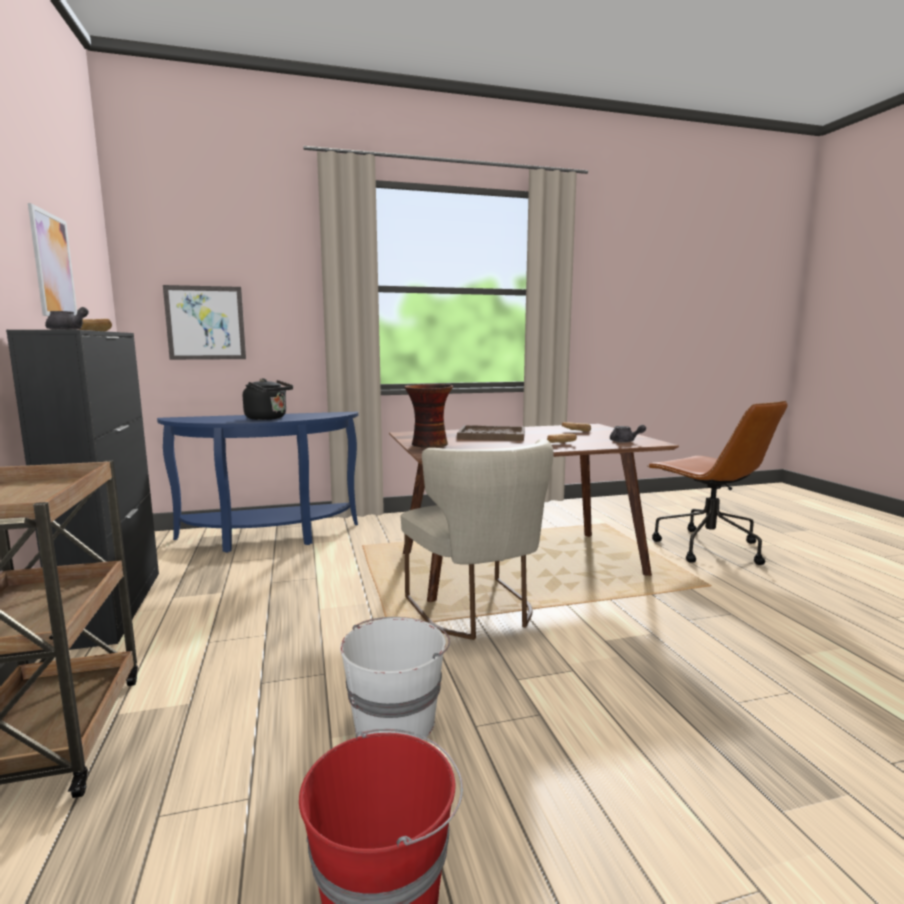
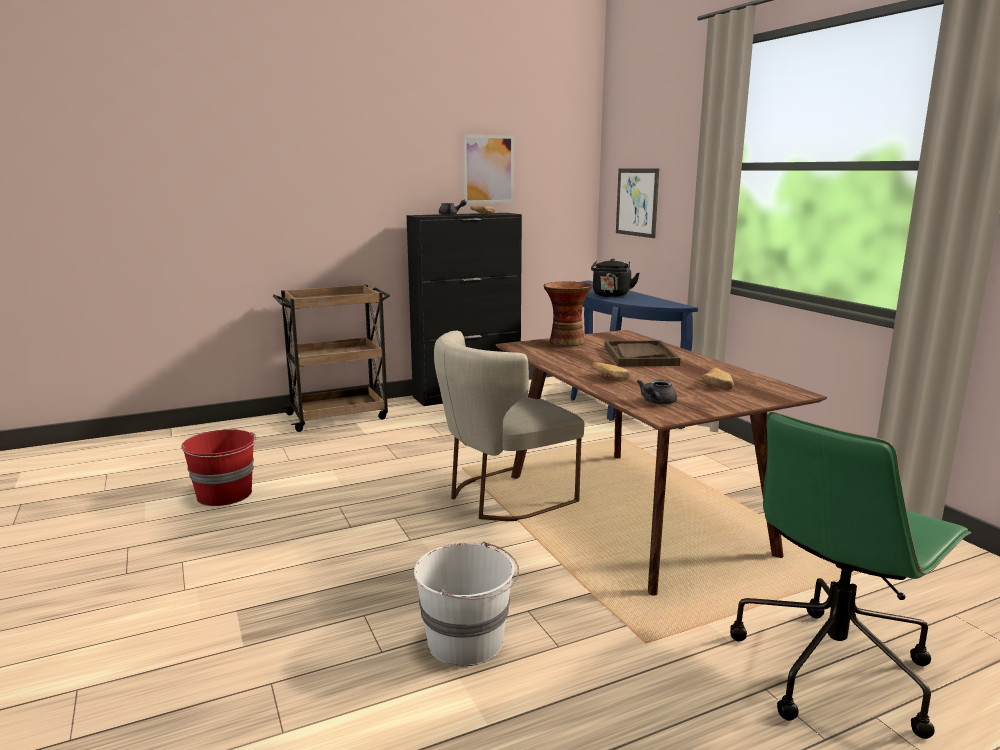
camera: 80 degrees right, 5 degrees up
white bucket [340,617,450,740] -> white bucket moved to [414,542,519,666]
brown office chair [647,401,788,565] -> green office chair [730,412,971,739]

